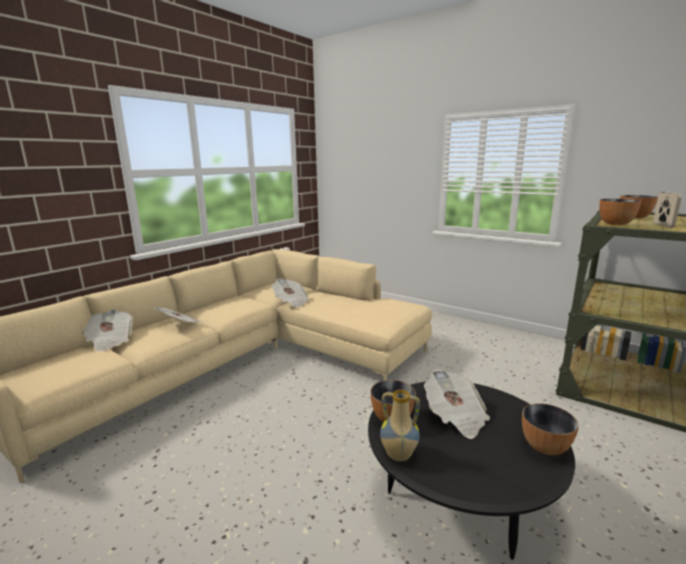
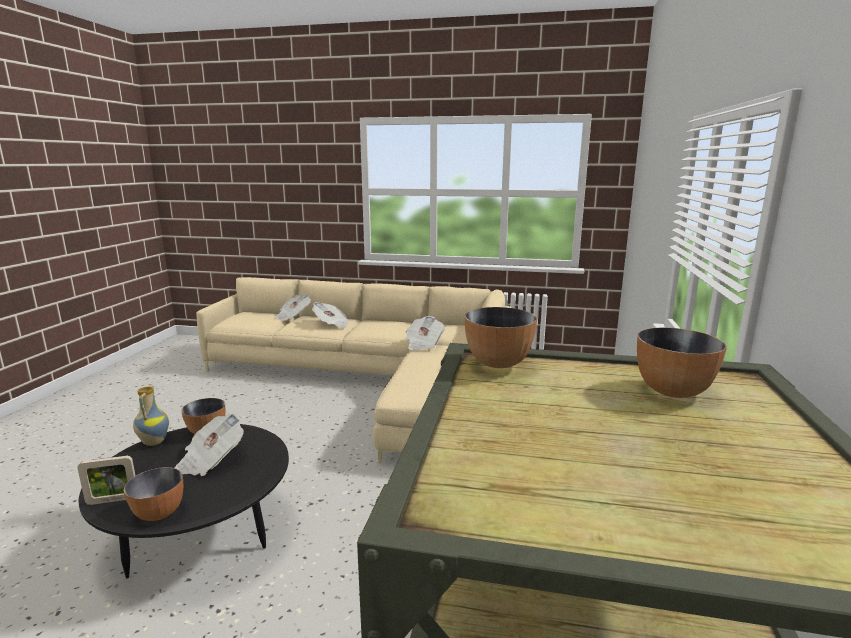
camera: 65 degrees right, 0 degrees up
picture frame [653,192,682,228] -> picture frame moved to [77,456,136,505]

